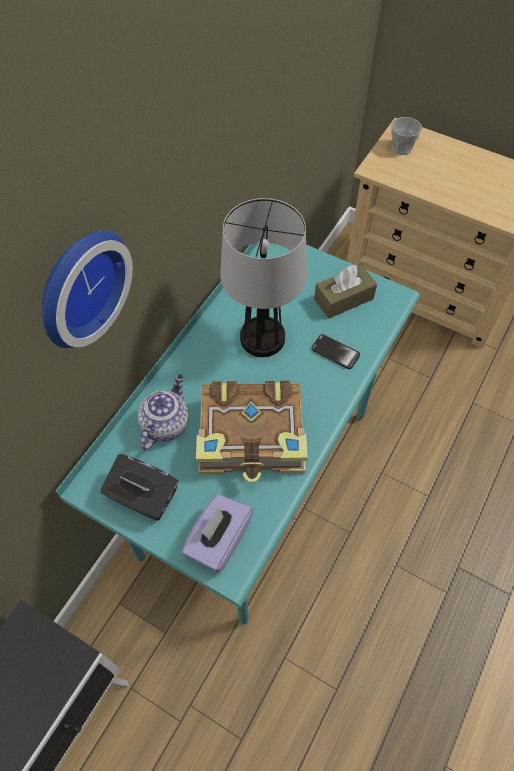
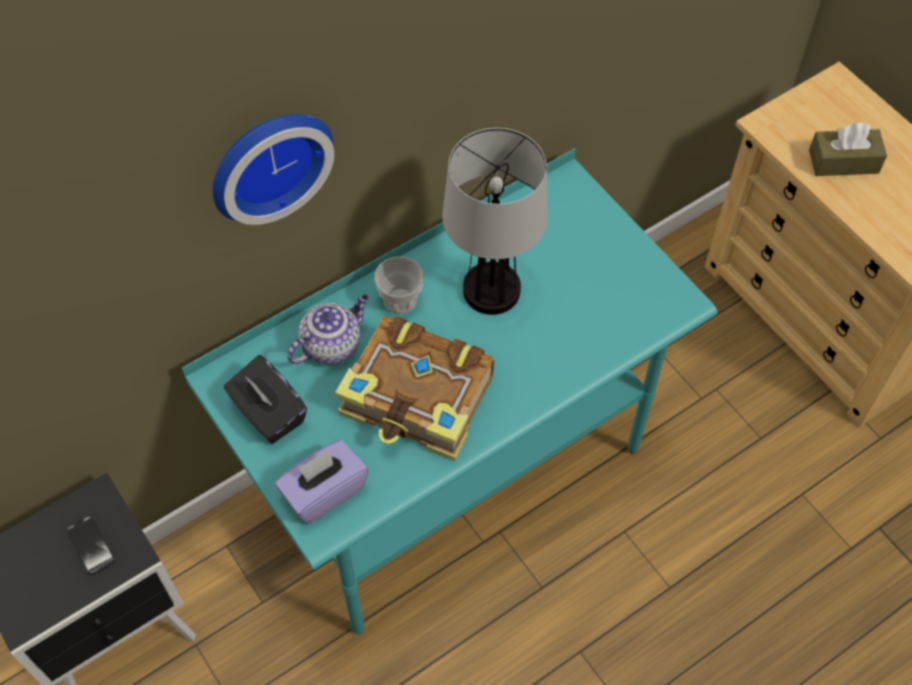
camera: 25 degrees right, 0 degrees up
phone [312,334,360,369] -> phone moved to [66,515,115,575]
brown tissue box [314,265,377,319] -> brown tissue box moved to [809,122,887,176]
cup [391,117,422,155] -> cup moved to [374,257,423,314]

